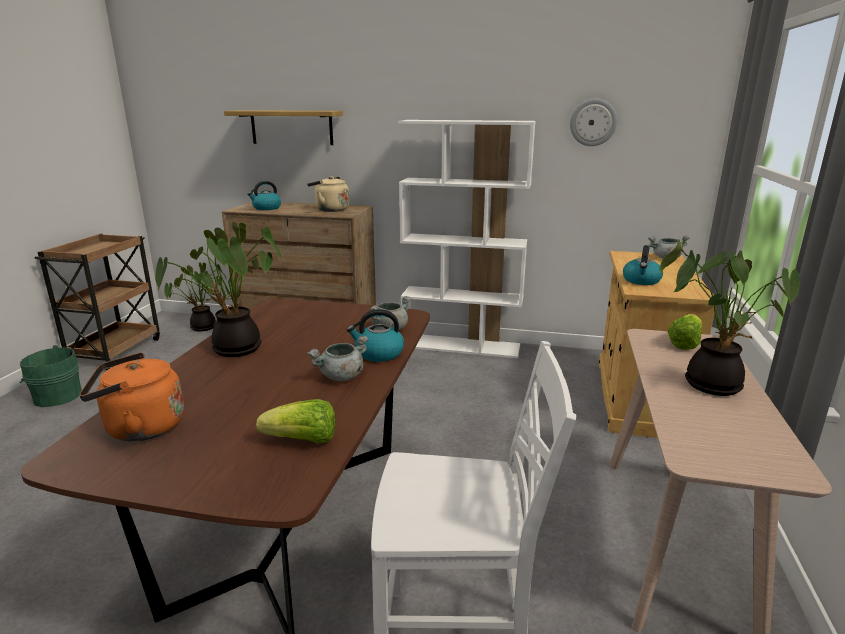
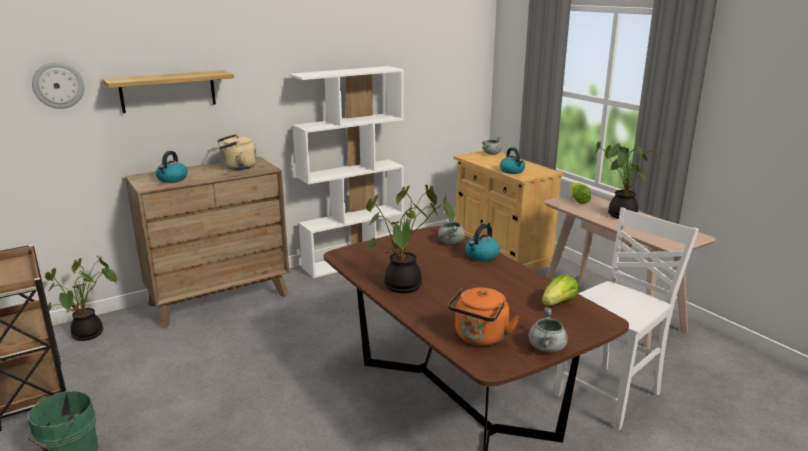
camera: 45 degrees left, 0 degrees up
grey cooking pot [307,335,369,381] -> grey cooking pot moved to [529,307,568,352]
wall clock [570,99,617,146] -> wall clock moved to [32,62,84,109]

